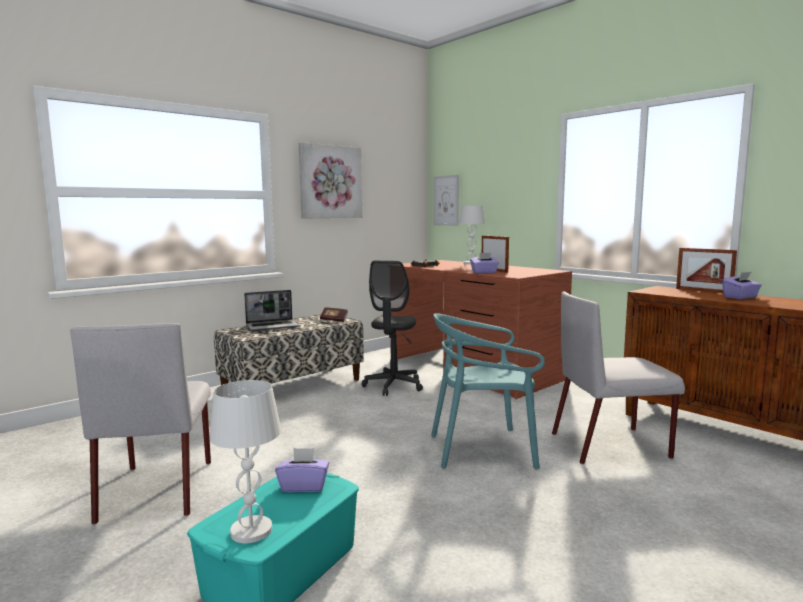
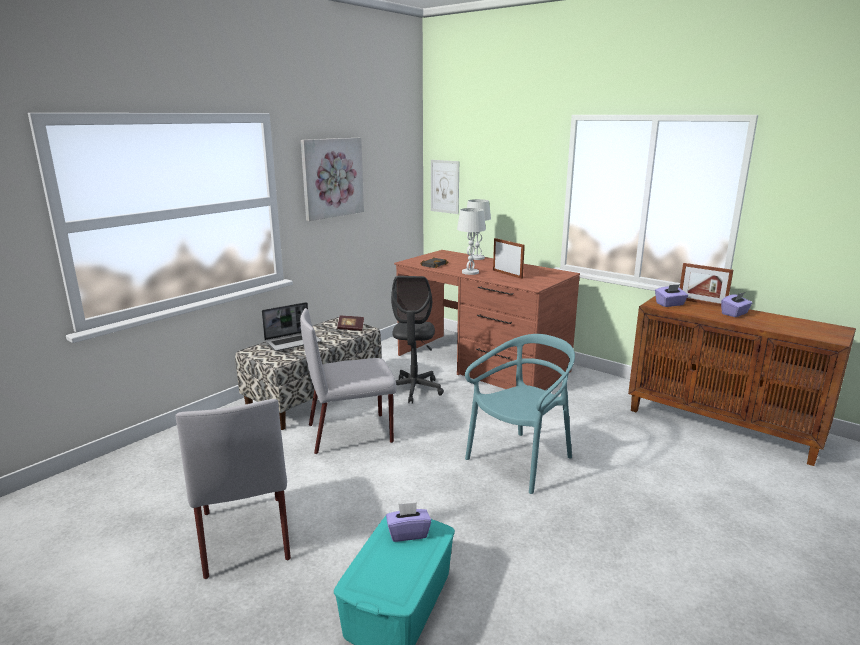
camera: 10 degrees left, 10 degrees up
white table lamp [209,380,281,543] -> white table lamp moved to [457,208,486,275]
turquoise chair [431,313,545,469] -> turquoise chair turned 150 degrees clockwise [465,334,575,494]
purple tissue box [470,253,499,273] -> purple tissue box moved to [655,284,688,307]
grey chair [552,292,685,464] -> grey chair moved to [300,308,397,454]

